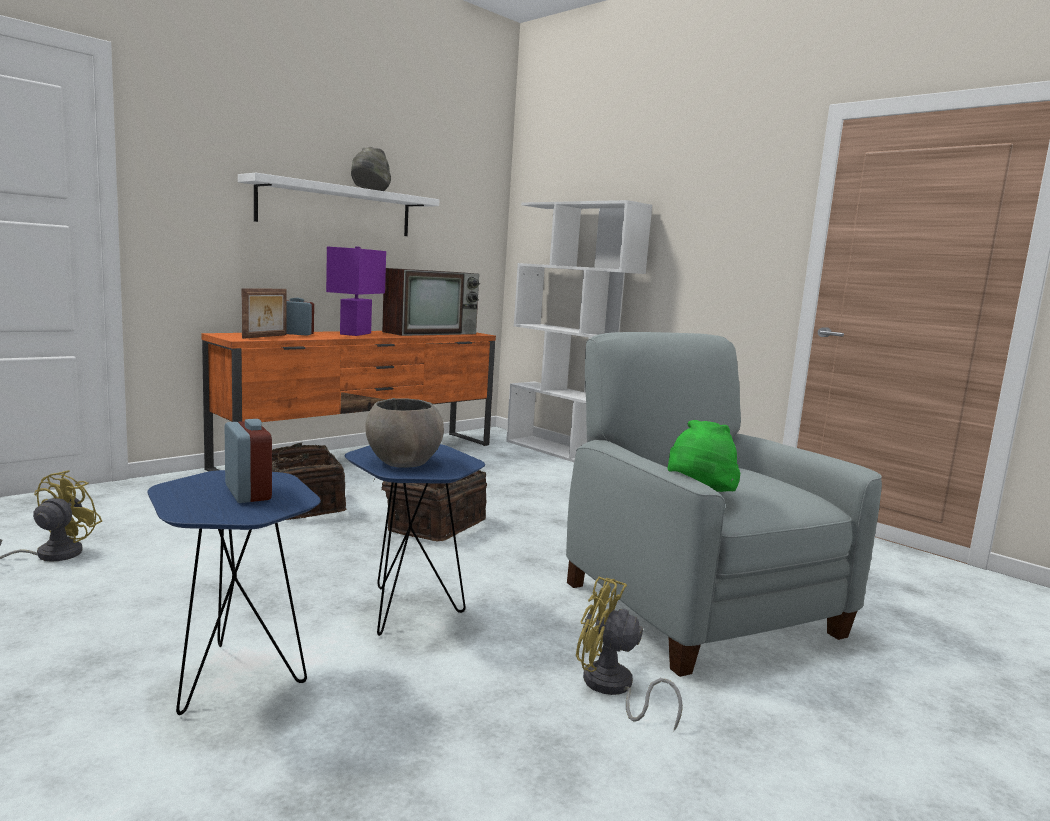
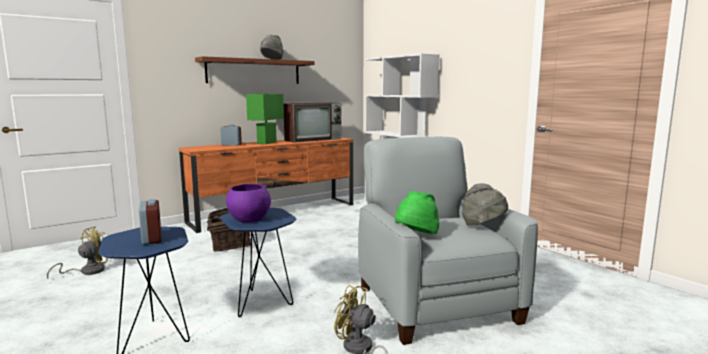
camera: 10 degrees right, 0 degrees up
white shelf [238,173,439,236] -> brown shelf [195,56,315,84]
picture frame [241,288,287,339] -> none
purple table lamp [326,246,386,336] -> green table lamp [246,93,284,144]
grey bowl [365,398,444,468] -> purple bowl [226,184,271,223]
basket [373,471,487,541] -> none
none -> grey hat [462,183,508,226]

